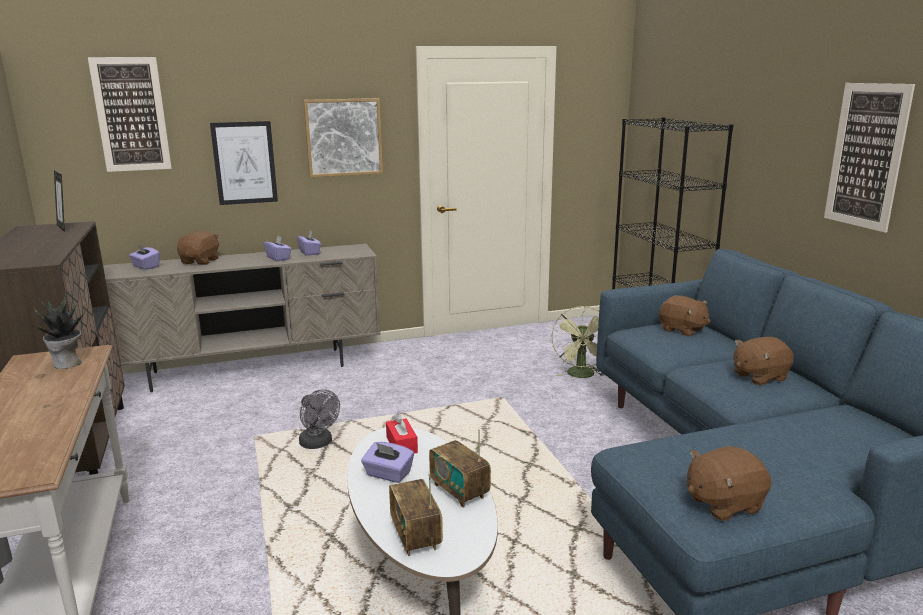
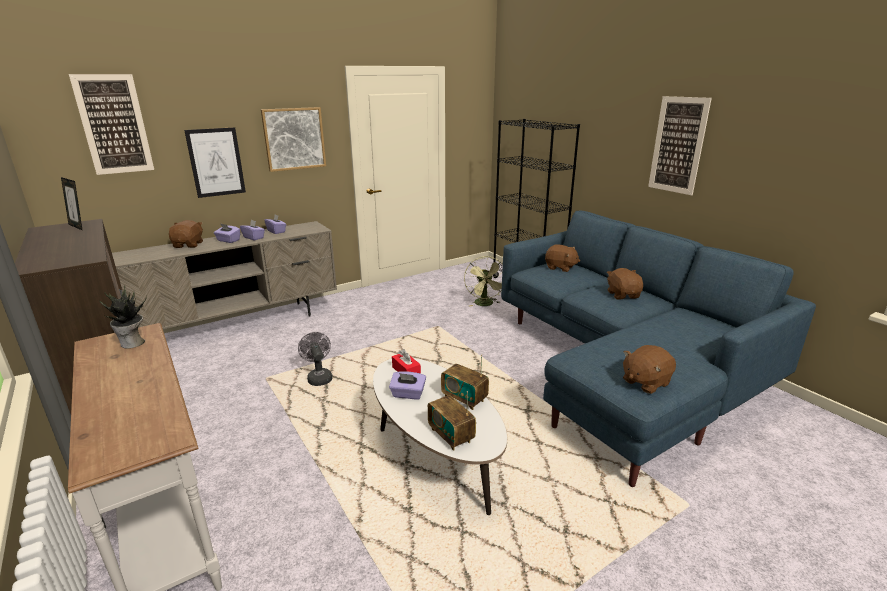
camera: 15 degrees left, 5 degrees up
purple tissue box [129,244,160,270] -> purple tissue box moved to [214,223,240,243]
grey fan [299,389,340,449] -> grey fan turned 150 degrees counterclockwise [298,332,333,386]
brown plush toy [733,337,794,385] -> brown plush toy turned 120 degrees clockwise [607,268,643,300]

